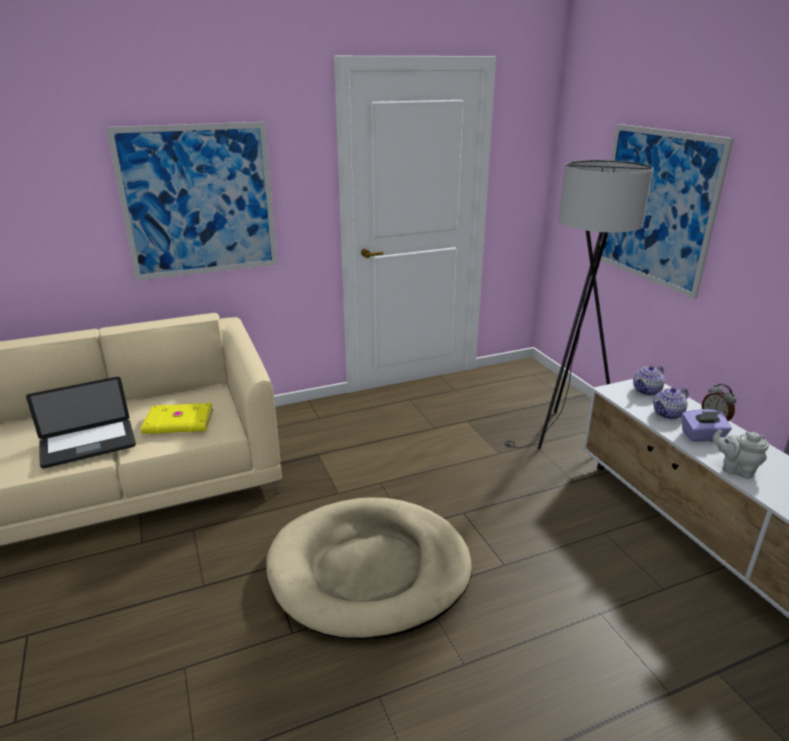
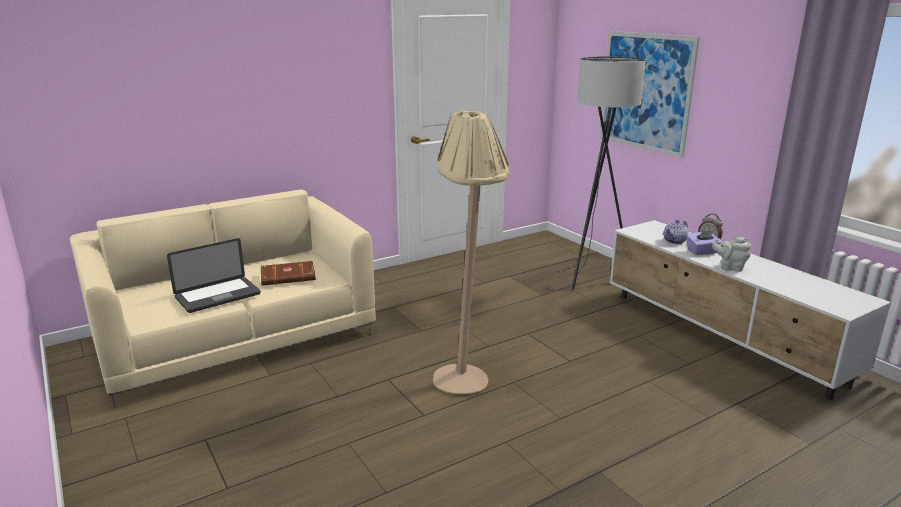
camera: 10 degrees left, 5 degrees down
picture [106,122,278,281] -> none
yellow book [141,403,214,434] -> brown book [261,261,316,286]
beige dog bed [266,497,472,640] -> beige floor lamp [433,110,510,394]
teapot [633,365,665,396] -> none

